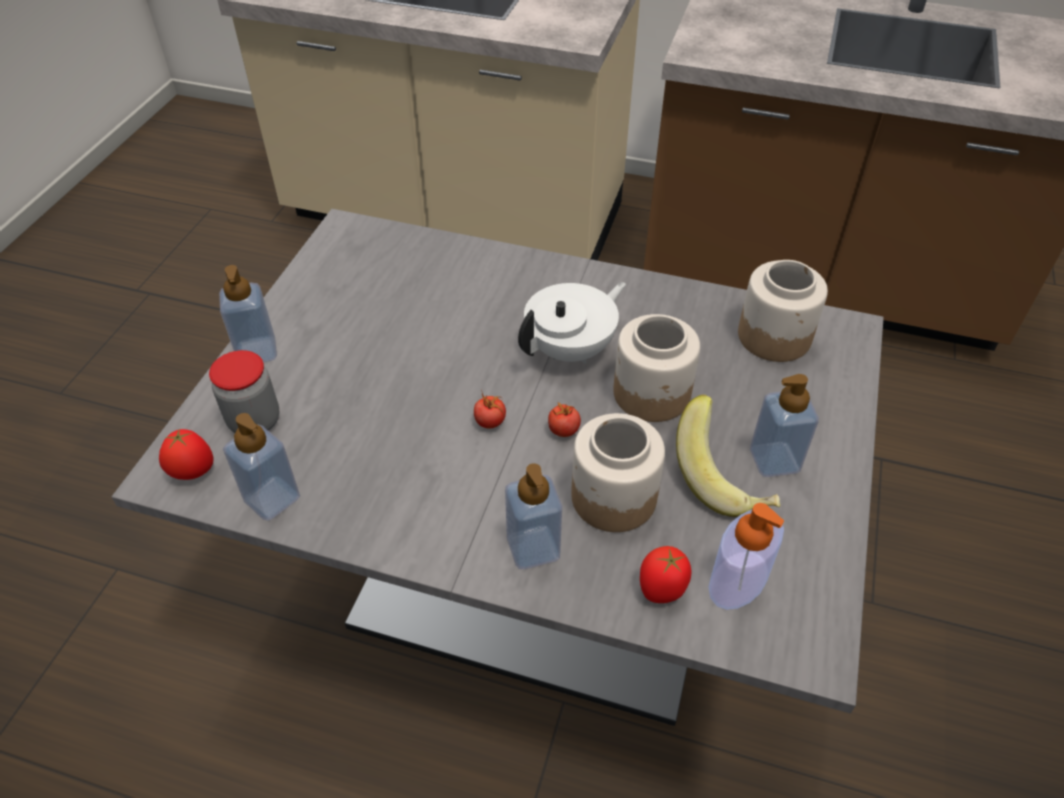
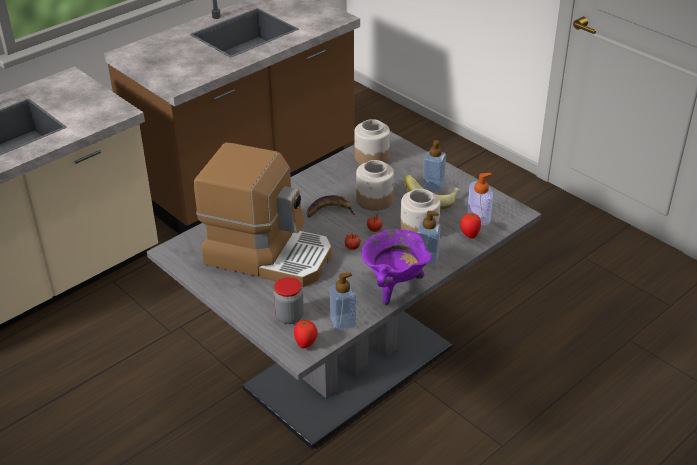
camera: 60 degrees left, 10 degrees down
soap dispenser [219,265,277,362] -> none
white teapot [518,282,626,364] -> banana [307,195,355,217]
none -> coffee machine [194,143,332,287]
none -> purple cooking pot [362,229,432,306]

